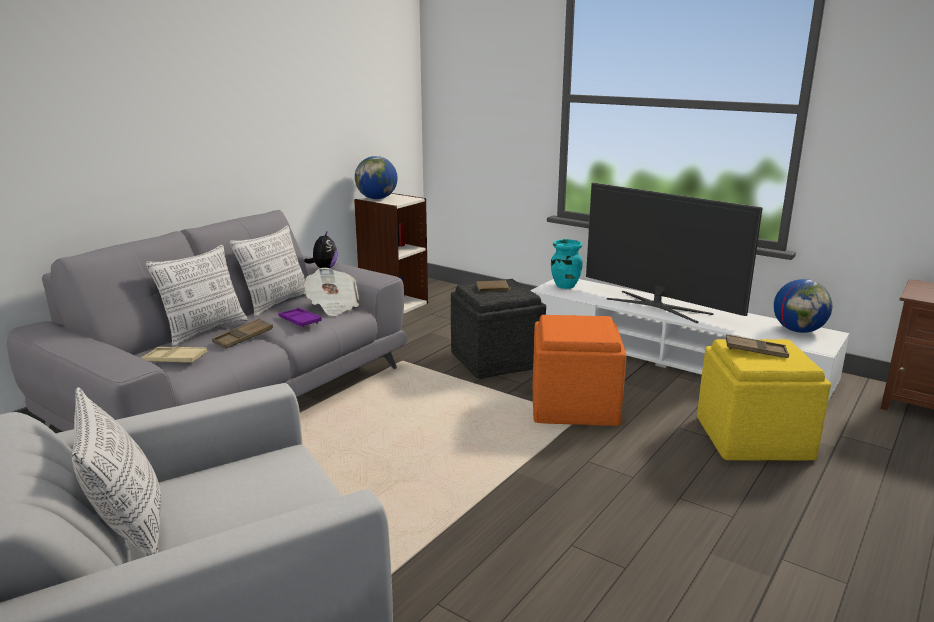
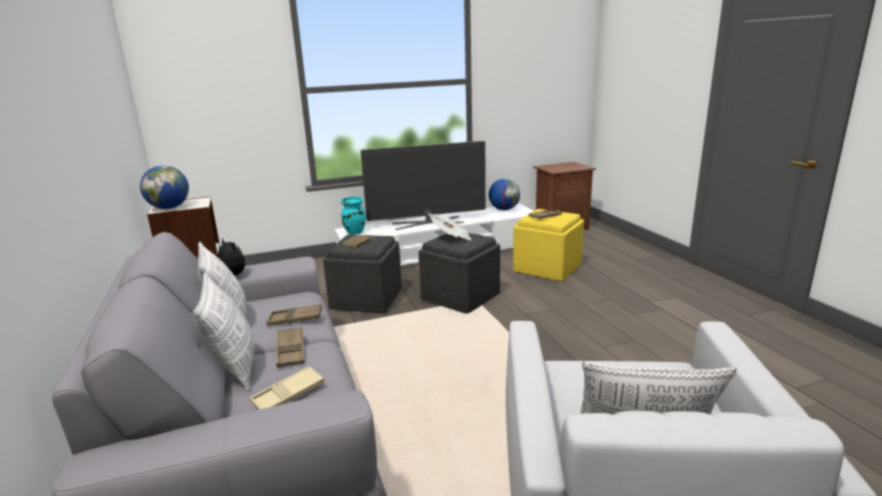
camera: 55 degrees left, 0 degrees up
purple tray [278,308,322,327] -> brown tray [266,304,322,326]
newspaper [304,268,359,316] -> newspaper moved to [428,214,471,240]
orange ottoman [532,315,626,426] -> grey ottoman [419,233,500,314]

